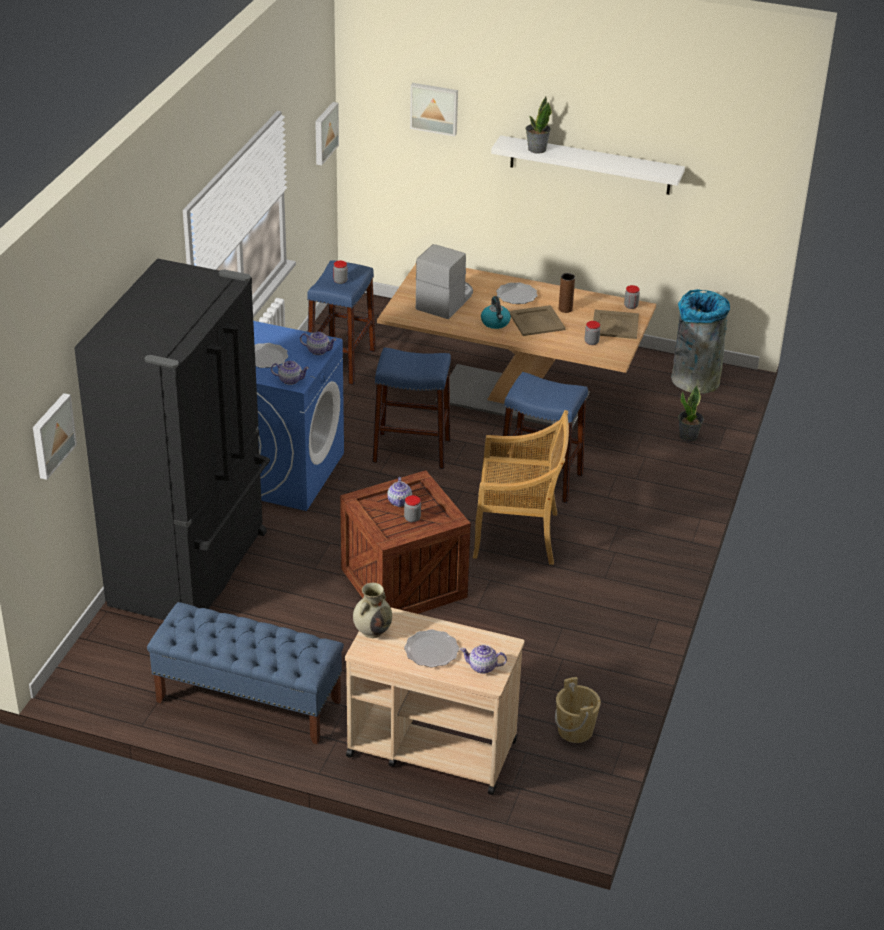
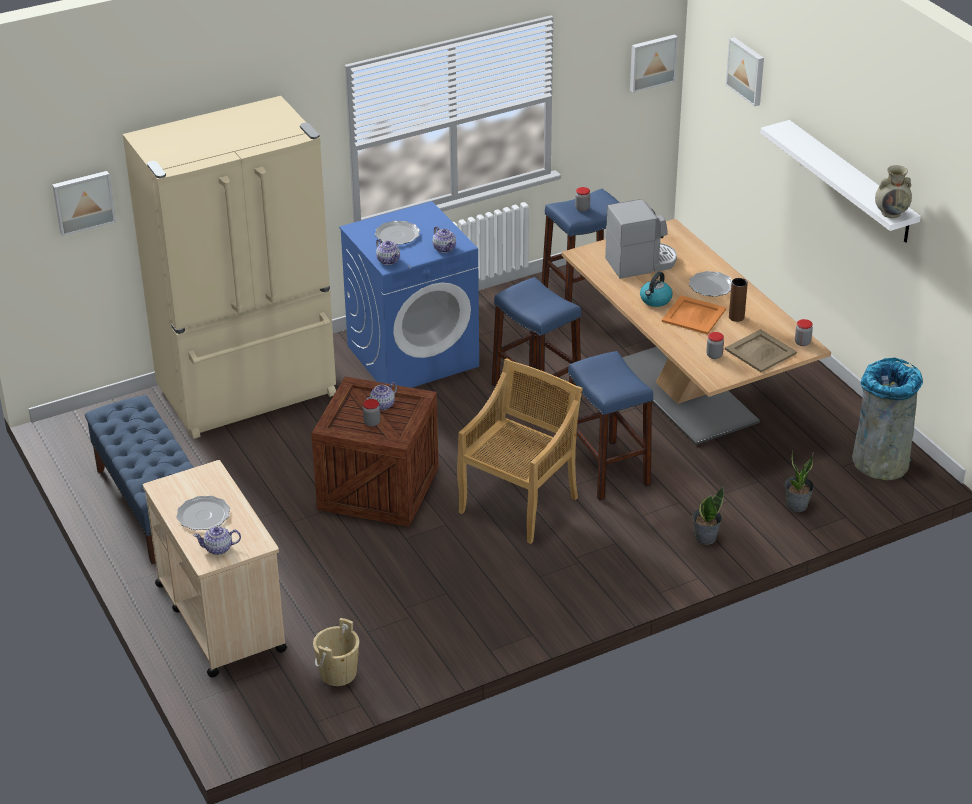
camera: 45 degrees right, 0 degrees up
black fridge [74,258,270,620] -> beige fridge [123,96,336,439]
beige vase [353,583,392,638] -> beige vase moved to [875,165,912,218]
teapot [460,644,507,674] -> teapot turned 60 degrees counterclockwise [193,526,241,555]
beige chair [473,410,569,565] -> beige chair turned 105 degrees counterclockwise [457,359,583,544]
beige tray [509,305,566,336] -> orange tray [662,295,726,334]
potted plant [526,97,552,154] -> potted plant moved to [692,487,724,545]

